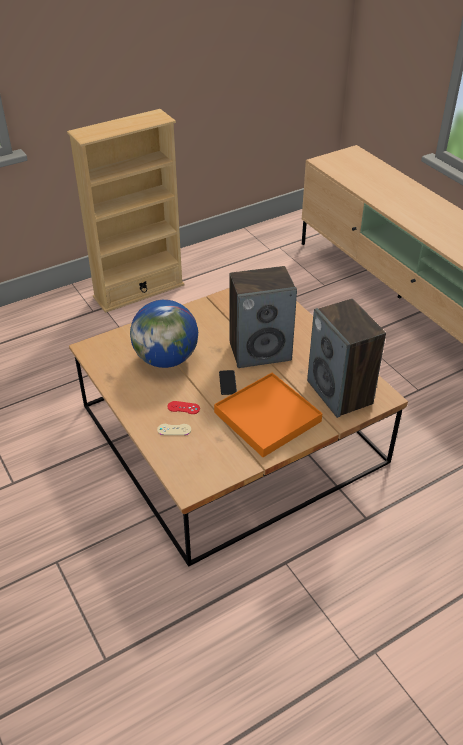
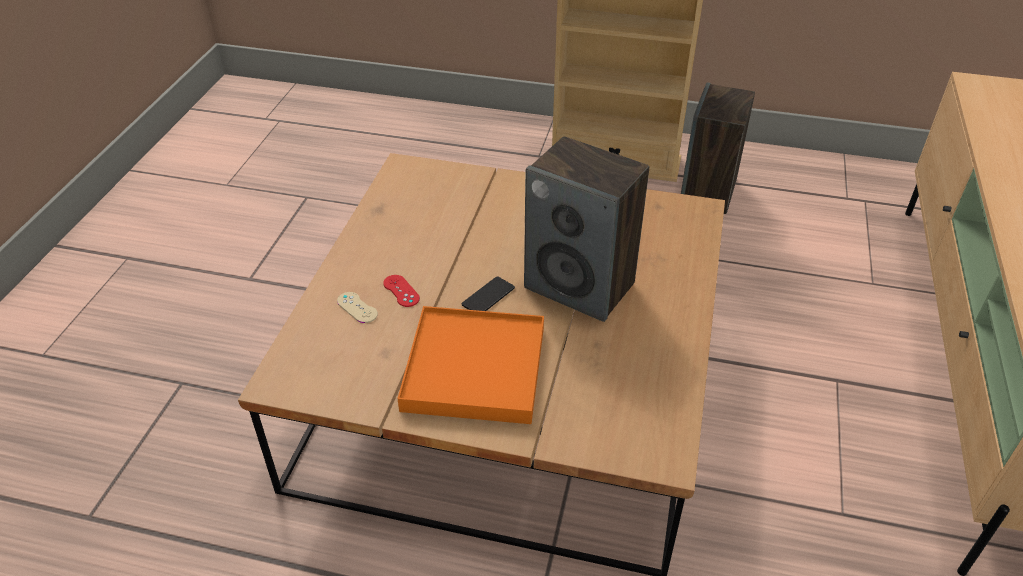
camera: 45 degrees right, 0 degrees up
globe [130,300,198,368] -> none
speaker [307,299,386,418] -> speaker moved to [681,83,755,214]

